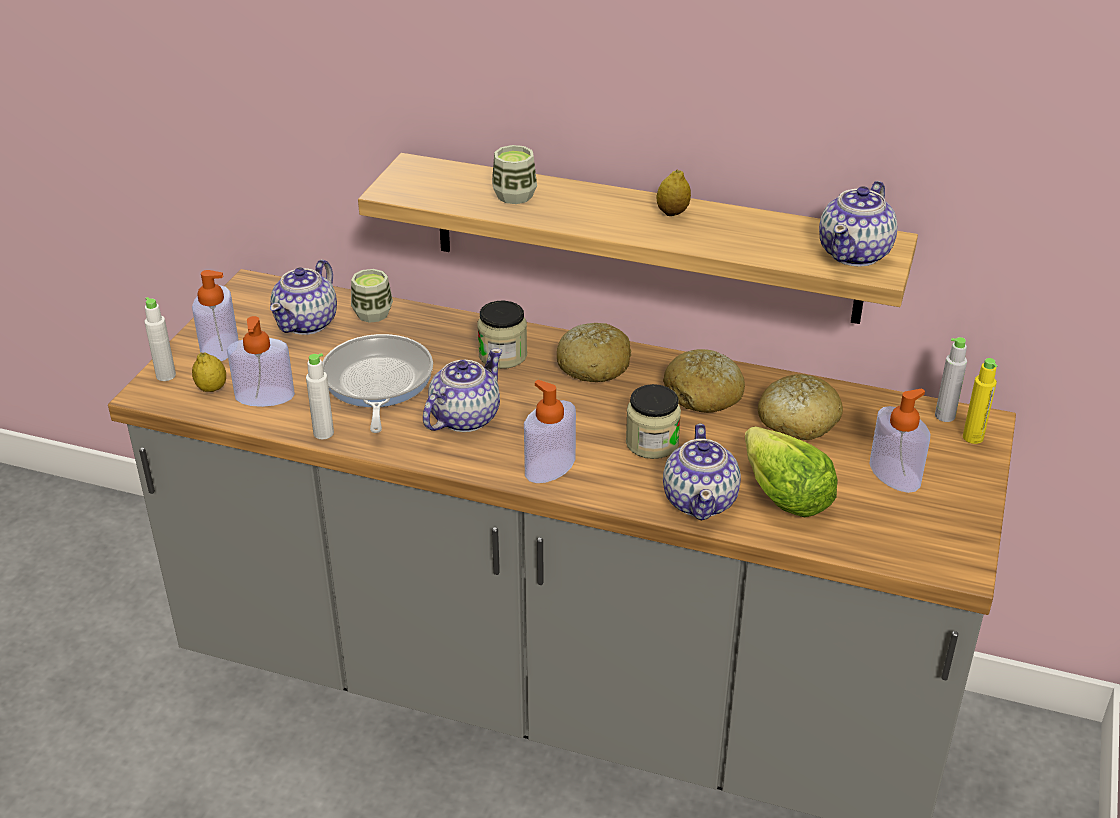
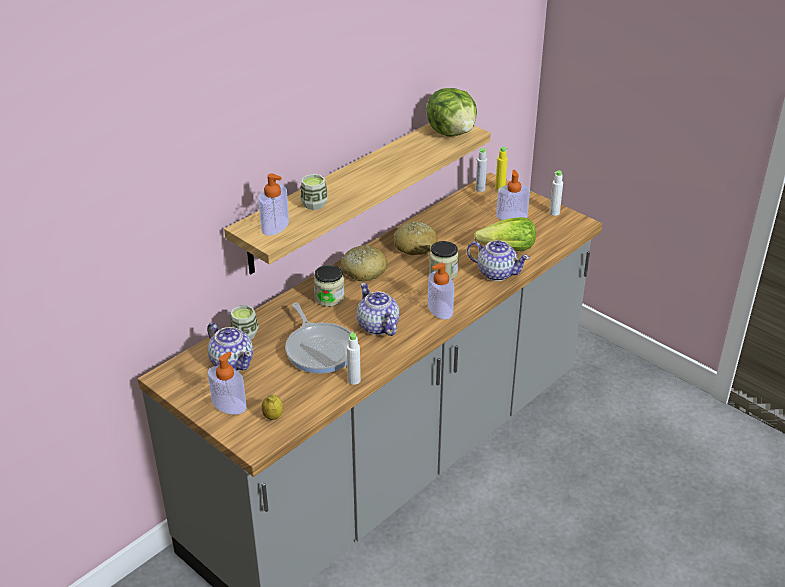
camera: 65 degrees left, 0 degrees up
white bottle [145,297,176,381] -> white bottle moved to [549,170,563,216]
soap dispenser [227,316,295,407] -> soap dispenser moved to [259,173,289,236]
frying pan [322,334,433,433] -> frying pan turned 135 degrees counterclockwise [285,303,351,373]
lemon [657,170,691,216] -> none
bread [758,374,843,440] -> none
teapot [819,181,898,267] -> lettuce [427,88,477,136]

